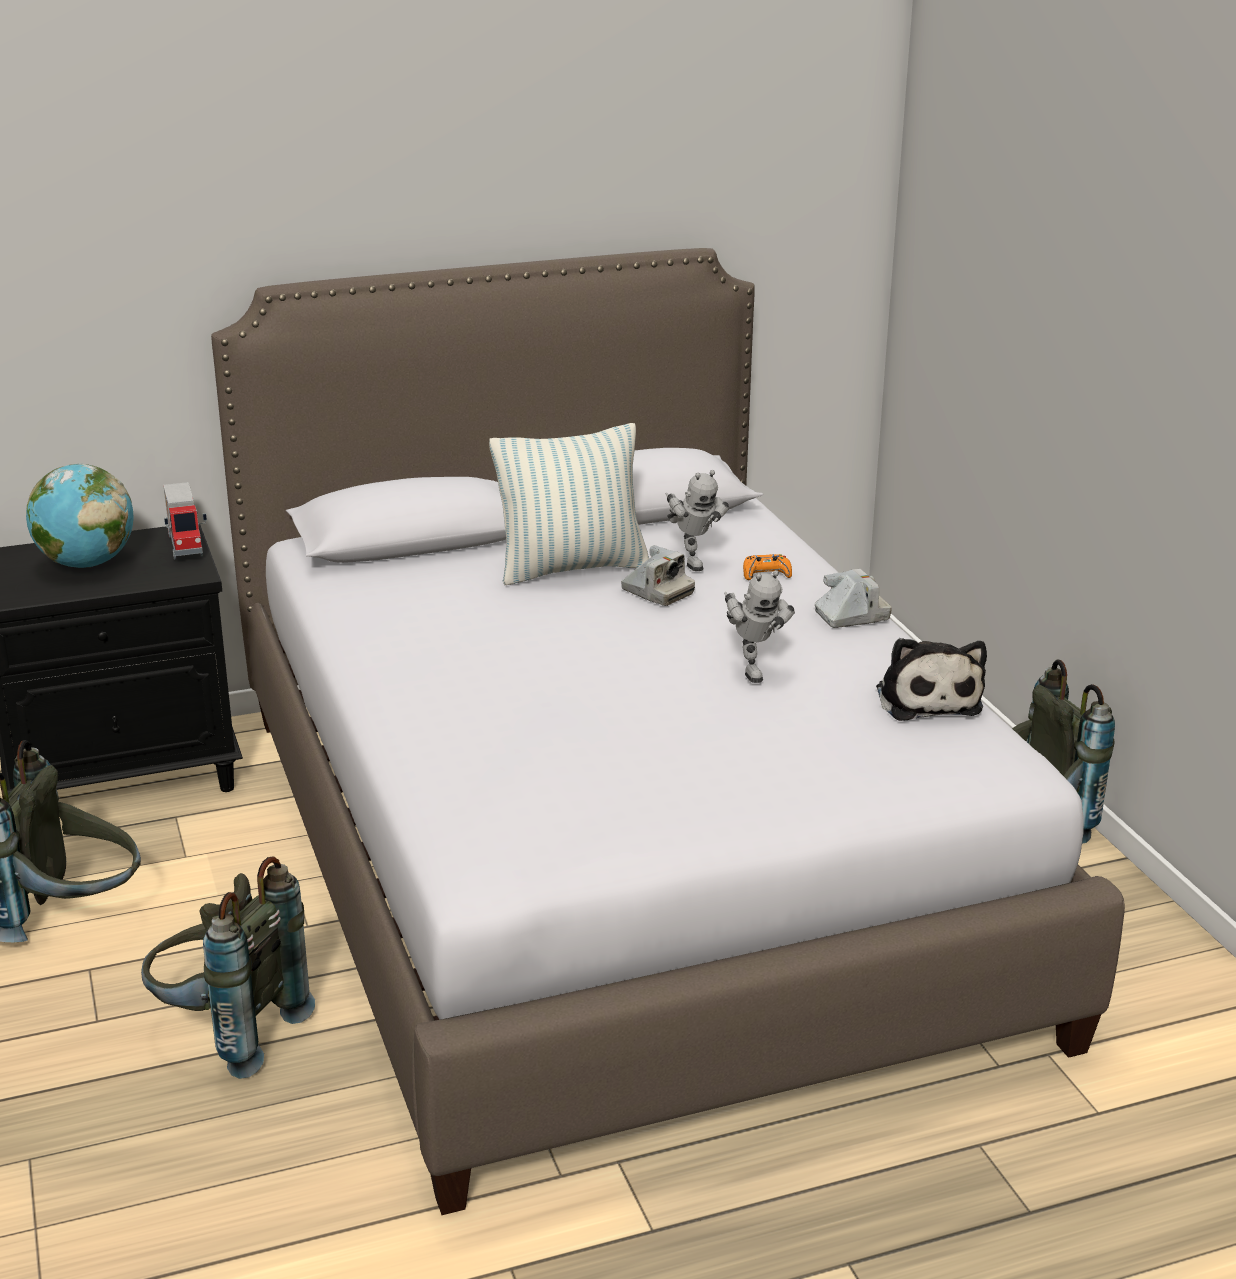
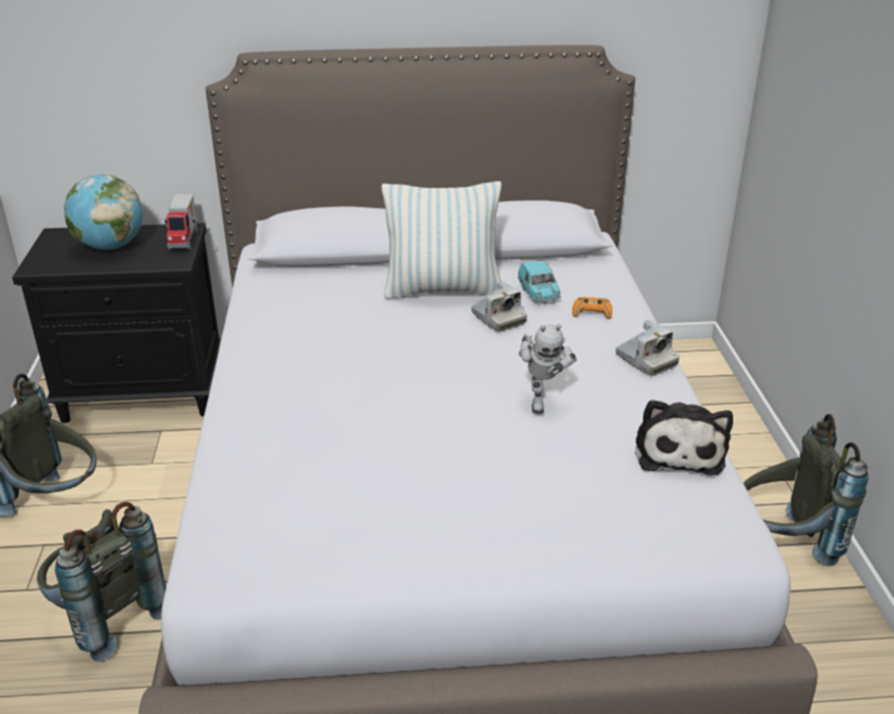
camera: 15 degrees right, 5 degrees up
toy robot [666,470,729,571] -> turquoise toy car [518,261,561,303]
camera [815,569,892,628] -> camera turned 60 degrees clockwise [616,320,680,376]

